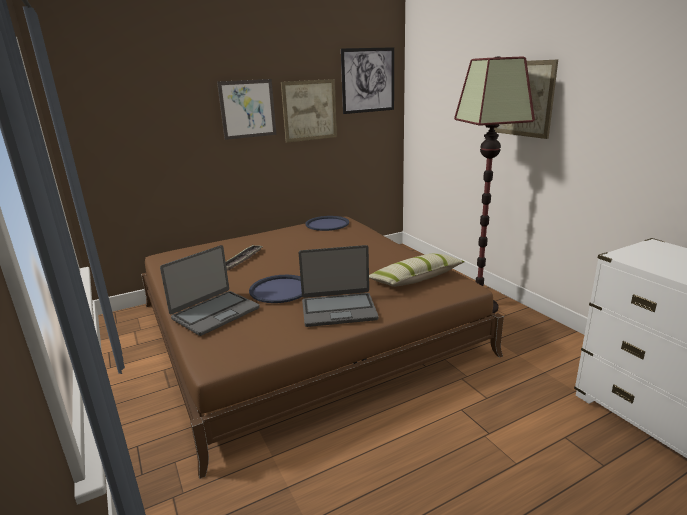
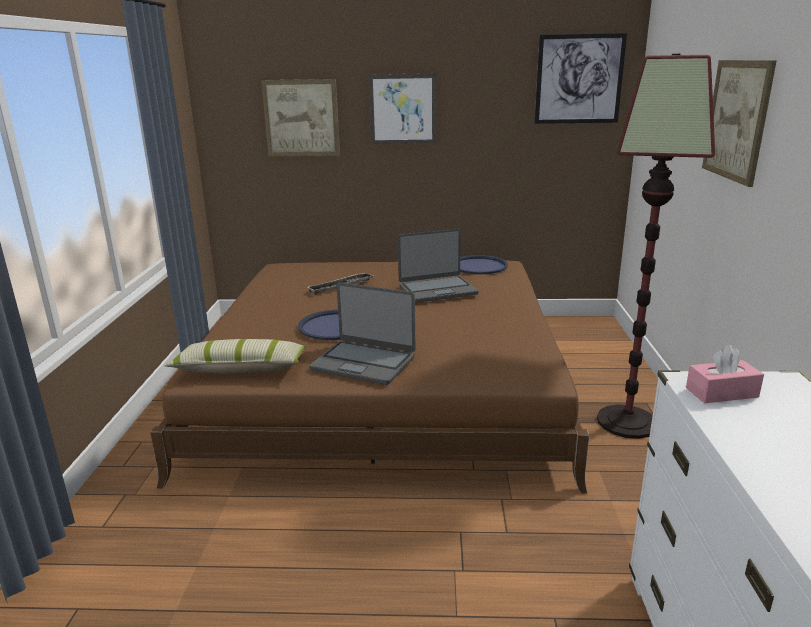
camera: 30 degrees right, 0 degrees up
laptop [160,245,260,336] -> laptop moved to [398,228,479,303]
picture [281,79,337,143] -> picture moved to [261,79,340,157]
pillow [369,253,465,287] -> pillow moved to [164,339,307,374]
none -> pink tissue box [686,345,764,403]

